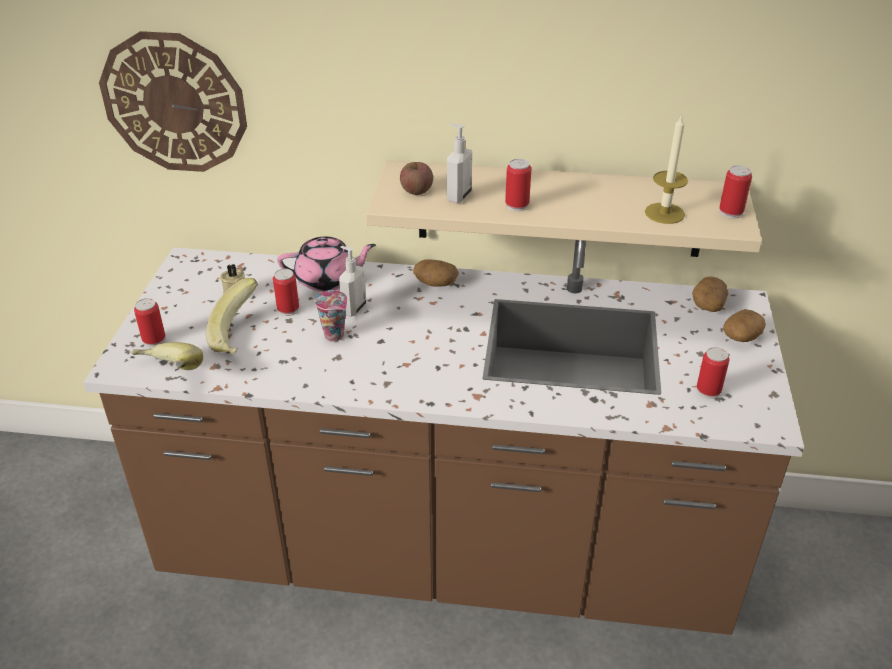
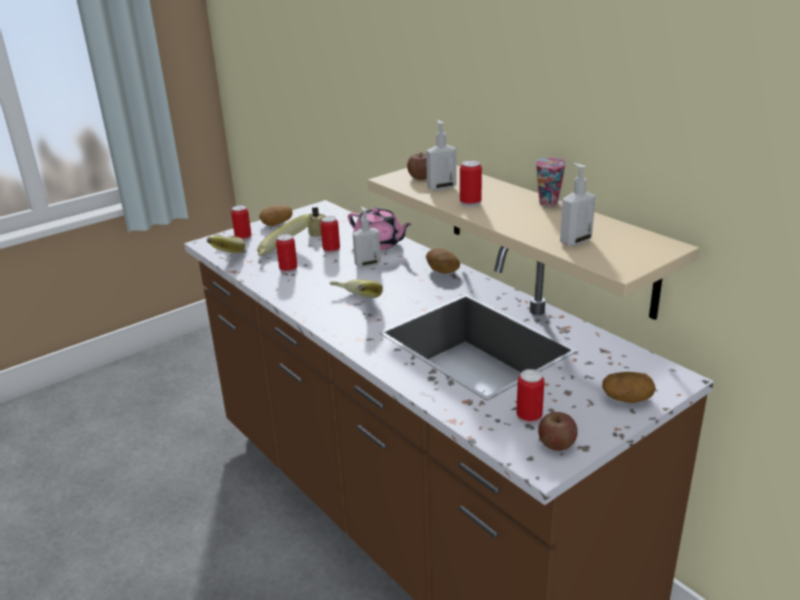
camera: 45 degrees right, 10 degrees down
wall clock [99,31,247,172] -> none
cup [315,290,347,342] -> cup moved to [535,158,567,206]
candle [645,114,688,224] -> soap dispenser [560,163,596,246]
potato [692,276,728,312] -> potato moved to [260,205,292,226]
can [719,165,752,219] -> can moved to [276,234,297,274]
none -> banana [330,279,383,298]
none -> apple [538,412,578,451]

